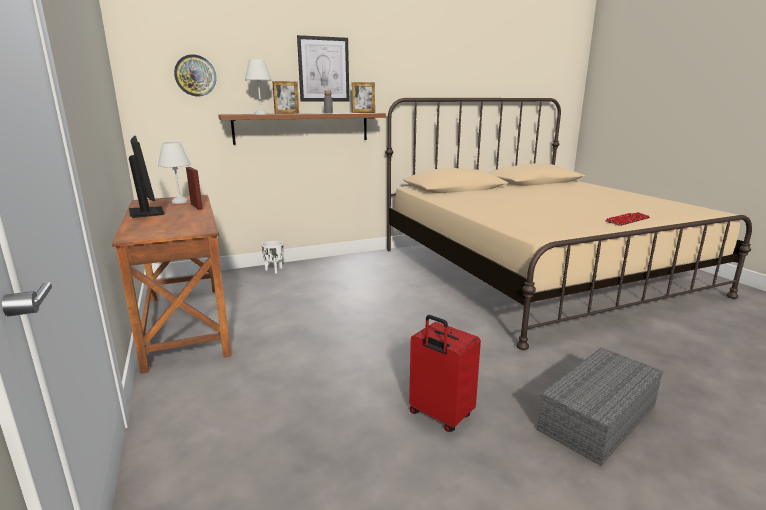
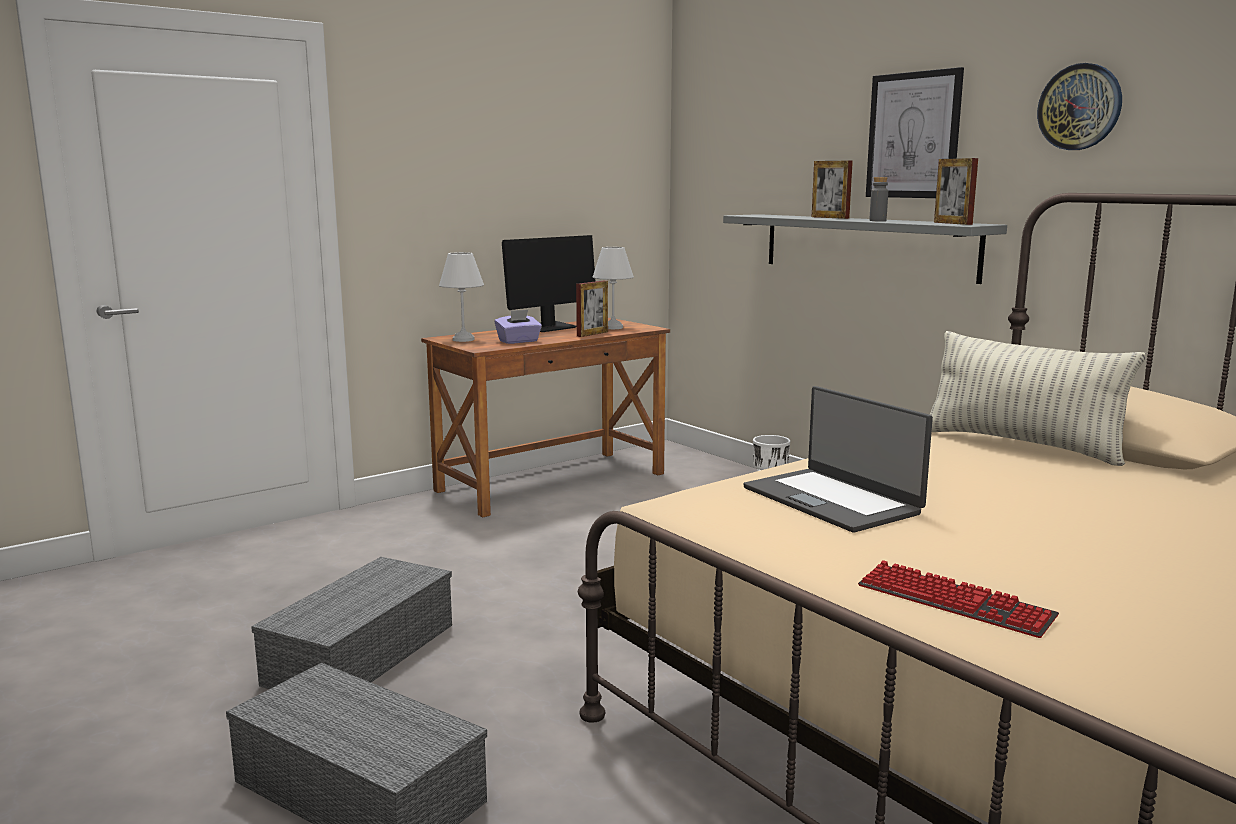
camera: 75 degrees right, 5 degrees down
wall clock [174,54,216,96] -> wall clock moved to [1037,63,1122,150]
brown shelf [218,113,386,145] -> grey shelf [723,214,1007,284]
white table lamp [245,59,272,114] -> white table lamp moved to [439,252,484,342]
red suitcase [409,315,481,432] -> grey storage box [251,557,452,689]
none -> purple tissue box [495,310,542,344]
none -> laptop [744,386,933,533]
none -> pillow [930,331,1146,466]

